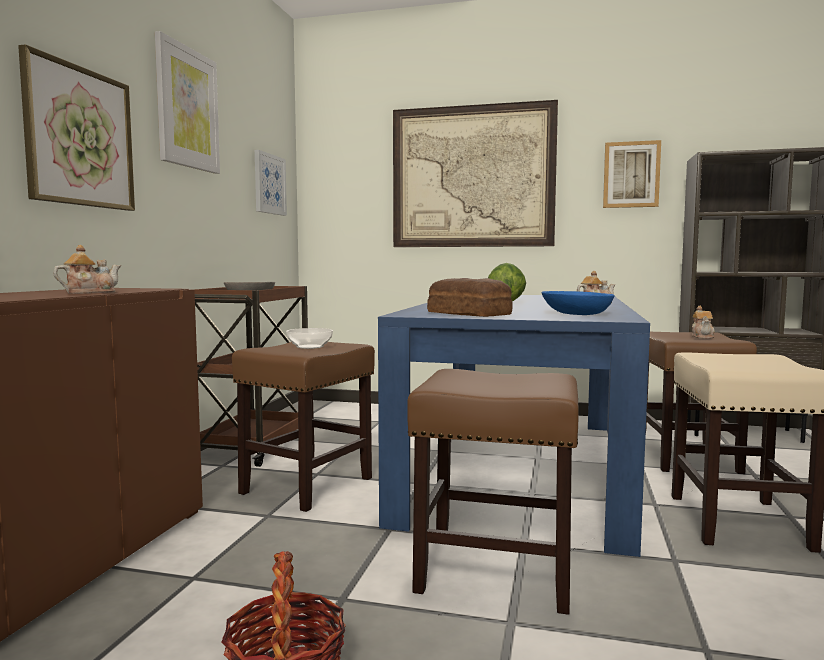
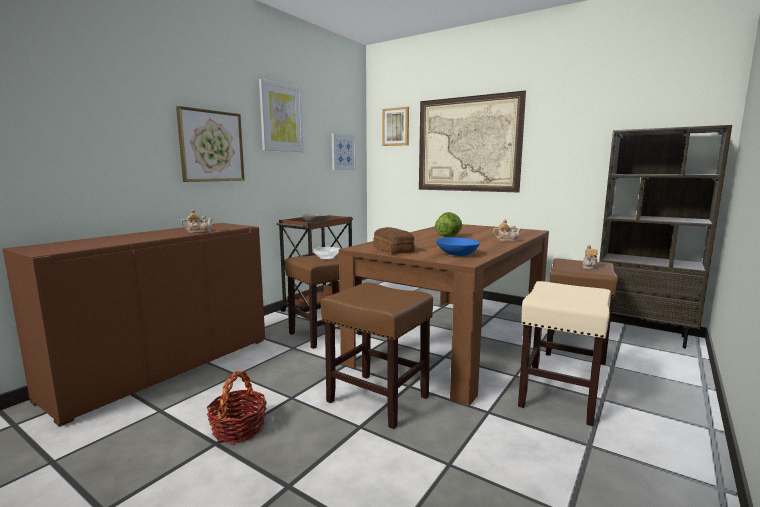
camera: 20 degrees right, 5 degrees up
blue dining table [378,295,650,557] -> brown dining table [339,224,549,406]
picture [603,140,661,208] -> picture moved to [382,107,409,146]

